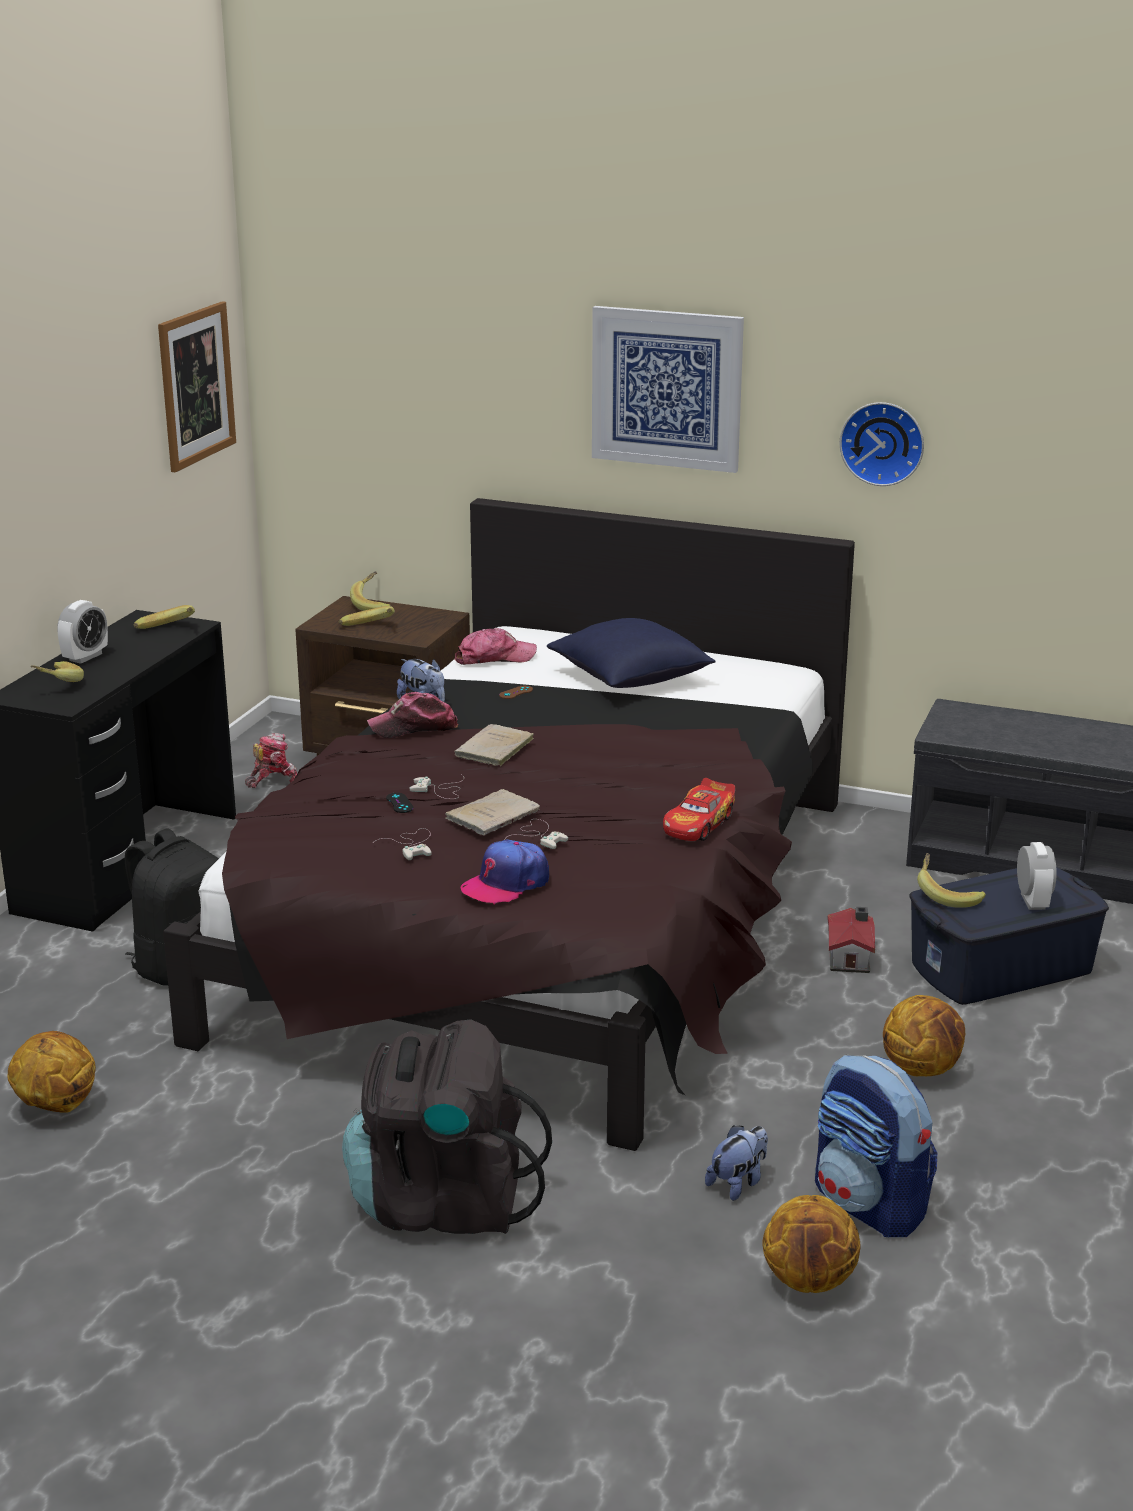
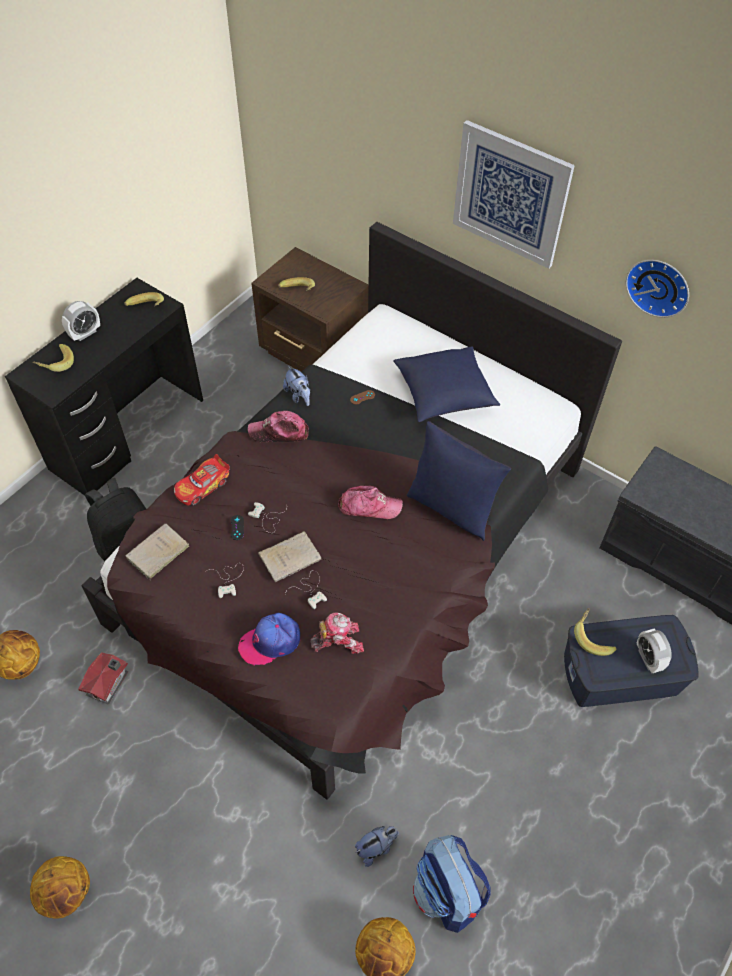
camera: 15 degrees right, 30 degrees up
picture [158,301,236,472] -> none
toy robot [245,733,298,788] -> toy robot moved to [310,612,364,654]
black backpack [342,1020,552,1234] -> none
banana [350,571,391,611] -> none
beige book [454,724,534,766] -> beige book moved to [125,524,189,580]
cap [455,628,537,665] -> cap moved to [338,486,403,519]
toy car [663,778,735,841] -> toy car moved to [174,454,230,506]
toy house [827,907,875,973] -> toy house moved to [78,652,128,705]
basketball [883,995,965,1076] -> basketball moved to [30,856,90,919]
alarm clock [1017,842,1057,910] -> alarm clock turned 150 degrees clockwise [637,629,672,673]
none -> blue pillow [407,421,511,541]

